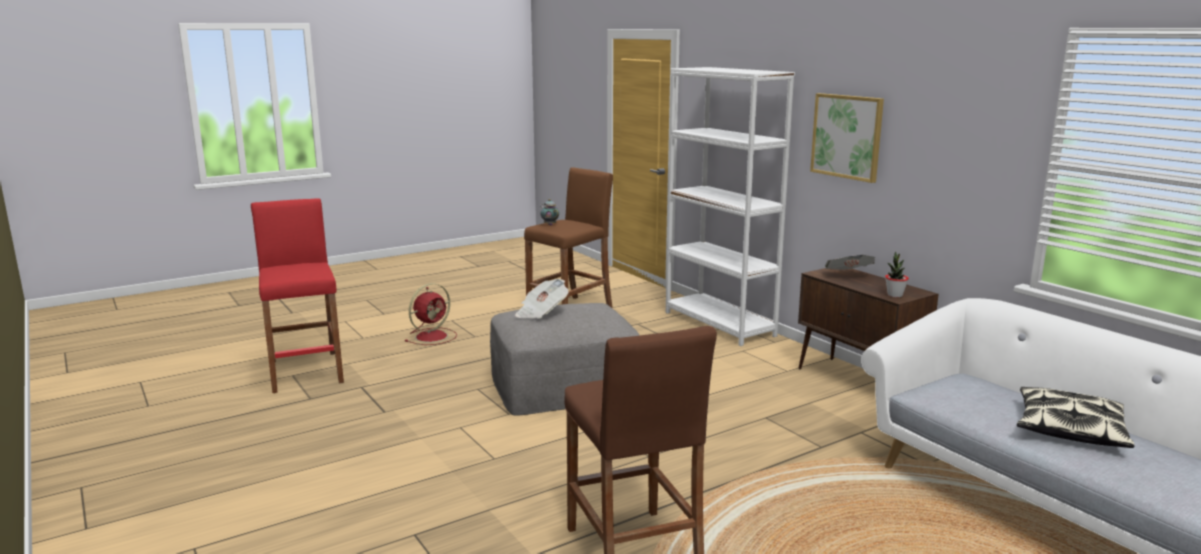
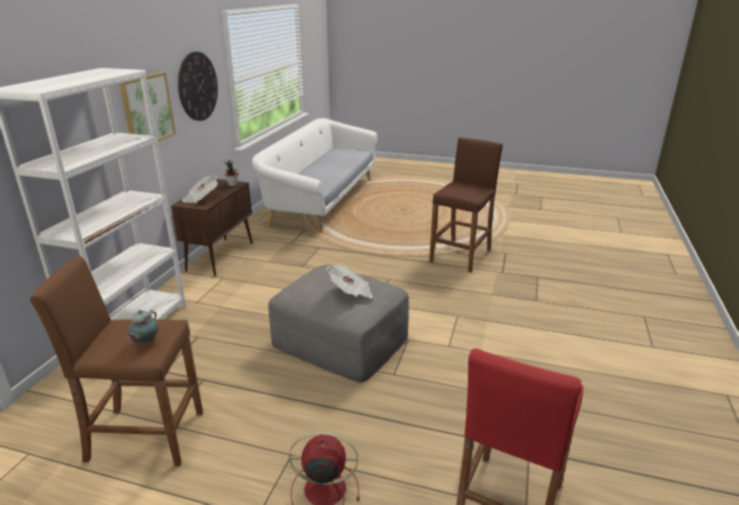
camera: 130 degrees left, 10 degrees up
pillow [1017,387,1135,448] -> none
none -> wall clock [178,52,218,121]

